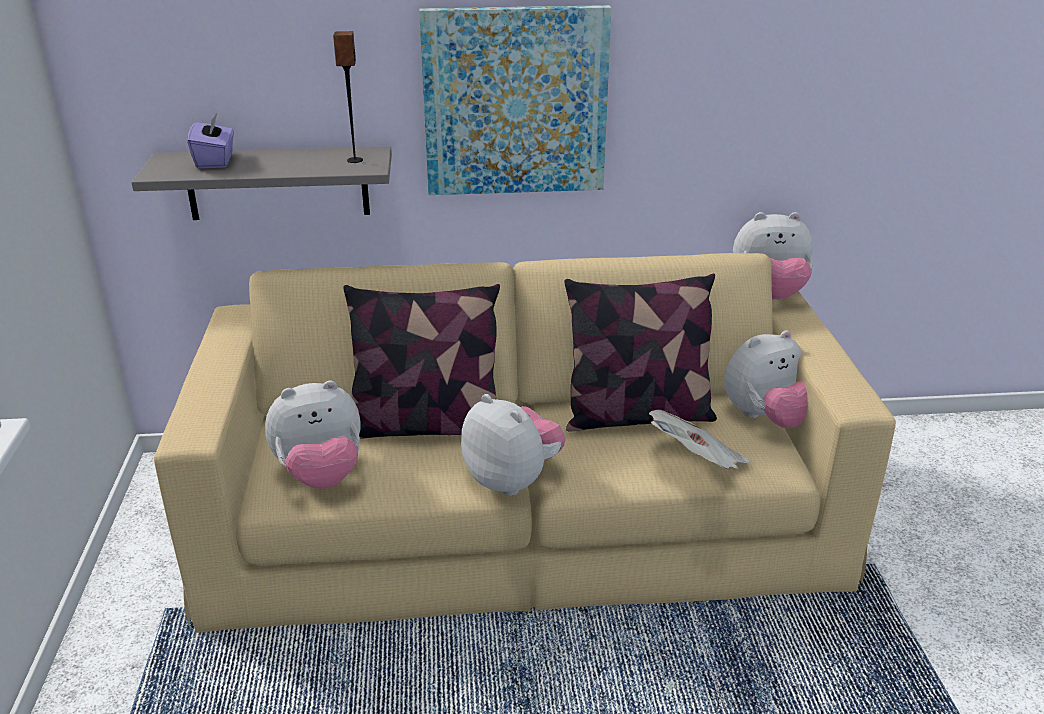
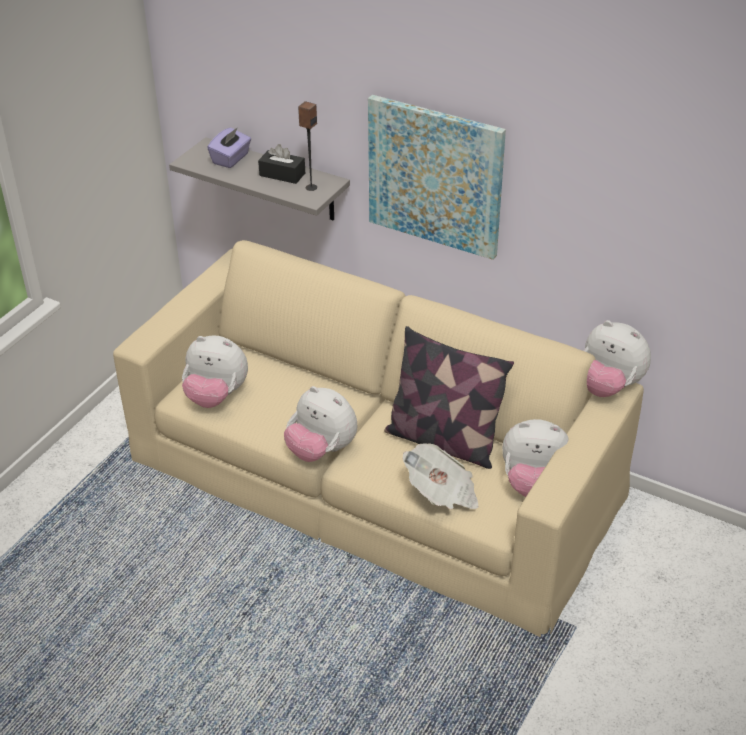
camera: 35 degrees right, 10 degrees up
pillow [343,284,500,439] -> none
plush toy [461,394,565,496] -> plush toy turned 135 degrees clockwise [284,386,357,462]
none -> black tissue box [258,144,305,184]

